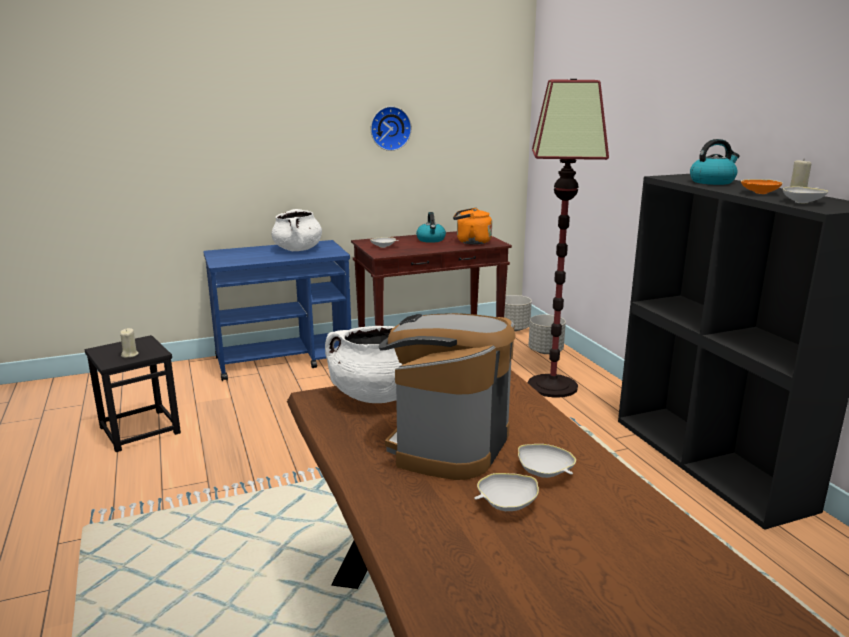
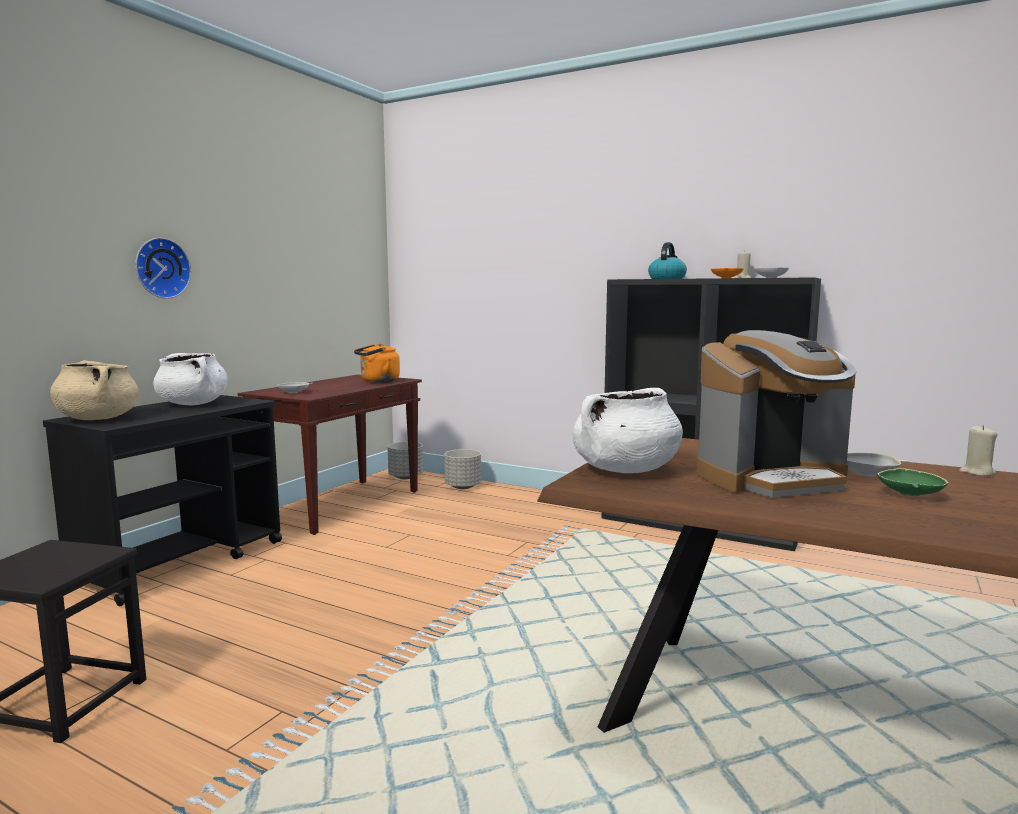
camera: 40 degrees left, 10 degrees down
beige candle [120,328,139,358] -> beige candle moved to [959,425,998,476]
blue cart [203,240,351,381] -> black cart [43,395,282,607]
wall clock [371,106,412,151] -> wall clock moved to [135,238,191,299]
coffee machine [378,313,516,480] -> coffee machine turned 90 degrees counterclockwise [697,330,856,498]
kettle [416,212,446,243] -> none
white bowl [474,473,539,511] -> green bowl [877,468,948,496]
floor lamp [528,79,609,398] -> none
none -> beige cooking pot [50,360,140,420]

